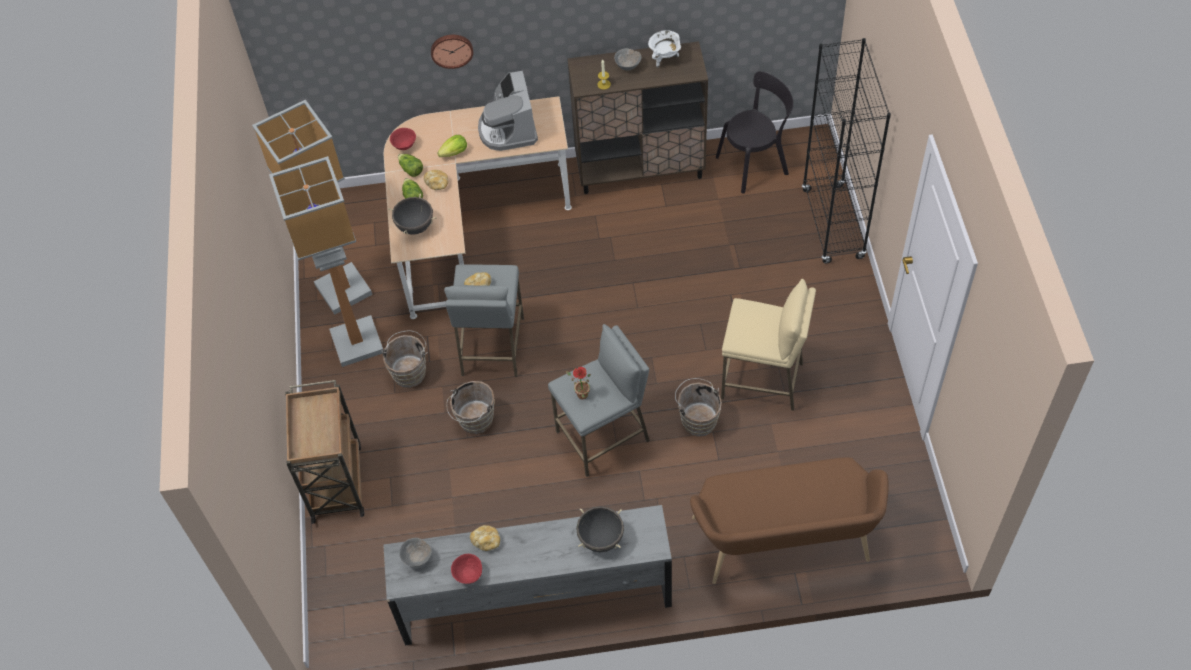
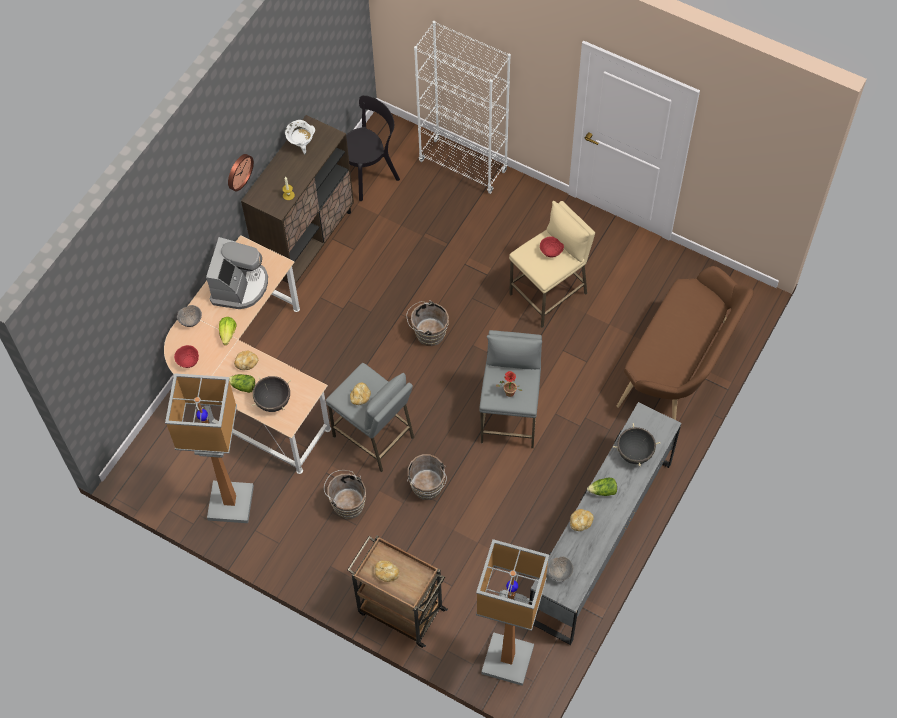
camera: 55 degrees left, 5 degrees up
floor lamp [269,156,383,367] -> floor lamp moved to [476,539,549,686]
lettuce [398,154,423,177] -> lettuce moved to [587,478,617,496]
wall clock [431,35,473,69] -> wall clock moved to [228,154,254,191]
red bowl [451,554,482,584] -> red bowl moved to [540,236,564,257]
coffee machine [478,71,538,151] -> coffee machine turned 105 degrees counterclockwise [206,237,268,309]
grey bowl [614,48,641,71] -> grey bowl moved to [177,305,202,327]
brown bucket [675,378,722,437] -> brown bucket moved to [406,300,449,346]
black chair [716,71,793,193] -> black chair turned 45 degrees clockwise [346,95,400,201]
black bookcase [802,38,891,263] -> white bookcase [414,21,511,194]
none -> bread [375,561,399,582]

